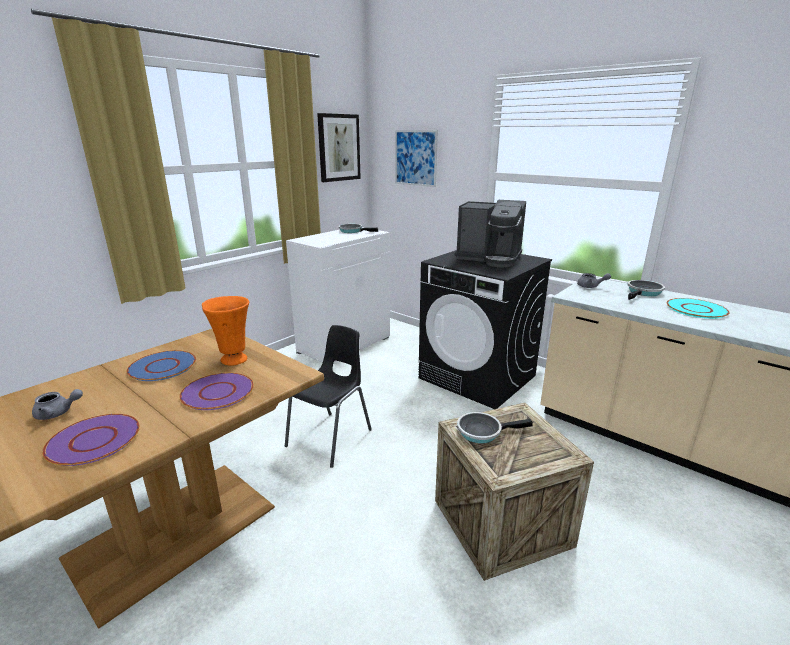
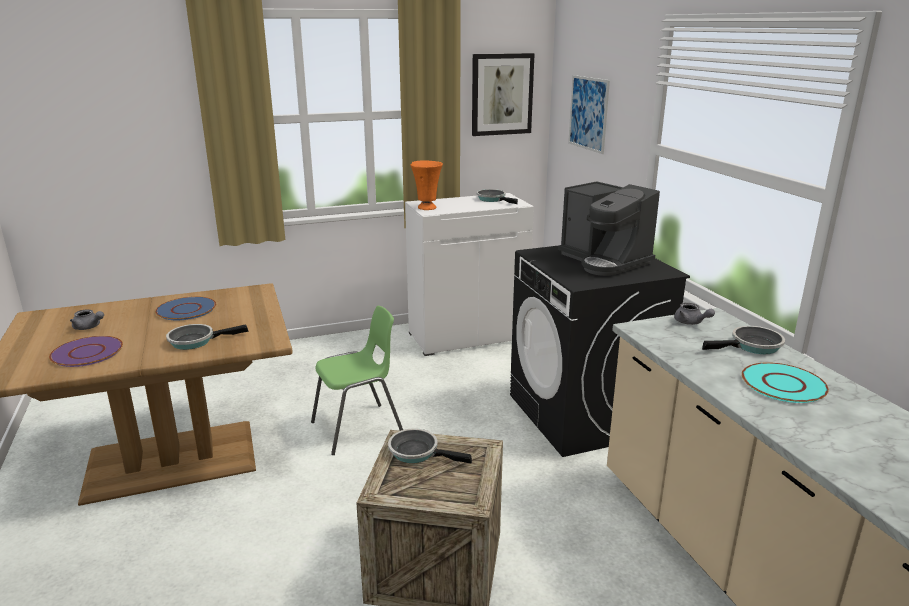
camera: 30 degrees right, 0 degrees up
purple plate [179,373,254,410] -> frying pan [166,324,249,350]
orange vase [202,296,249,366] -> orange vase moved to [410,160,443,210]
black chair [285,325,372,468] -> green chair [311,306,403,455]

